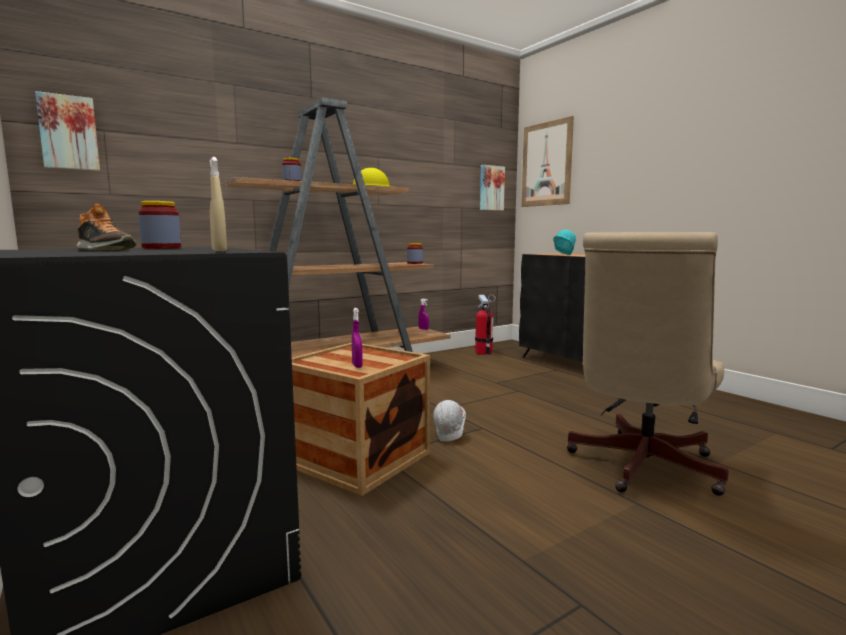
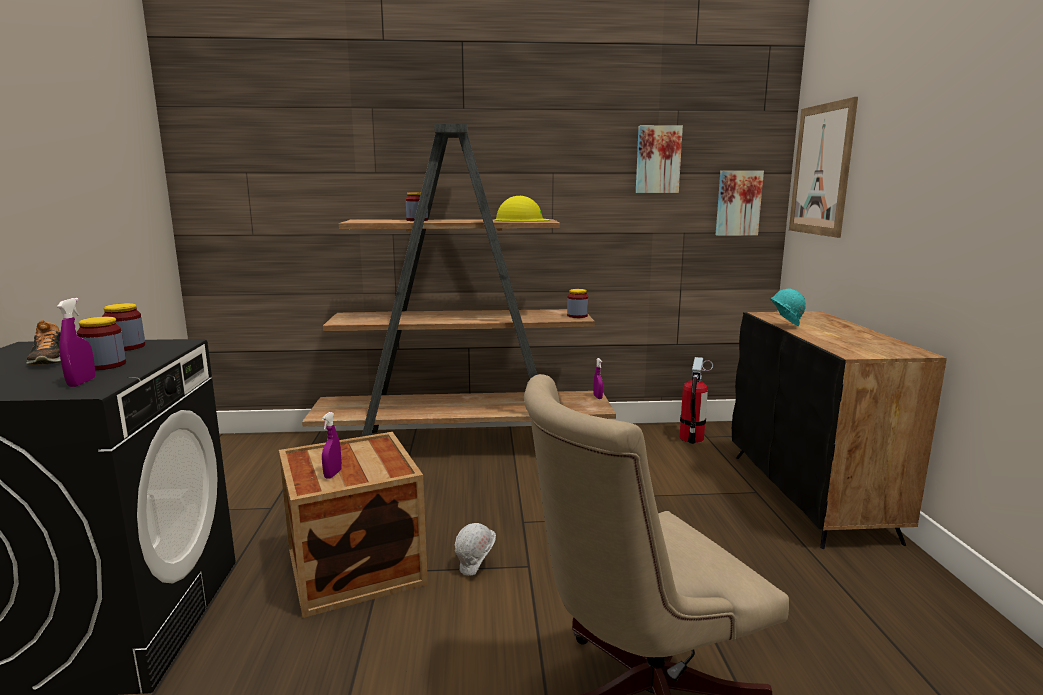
camera: 30 degrees right, 5 degrees up
picture [35,91,100,171] -> picture moved to [636,125,683,193]
beige spray bottle [210,157,227,251] -> purple spray bottle [57,298,95,387]
none -> jar [77,317,126,370]

